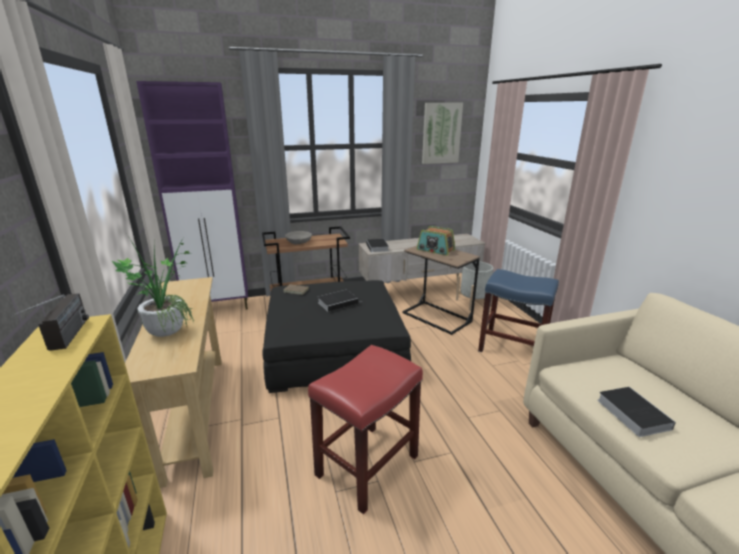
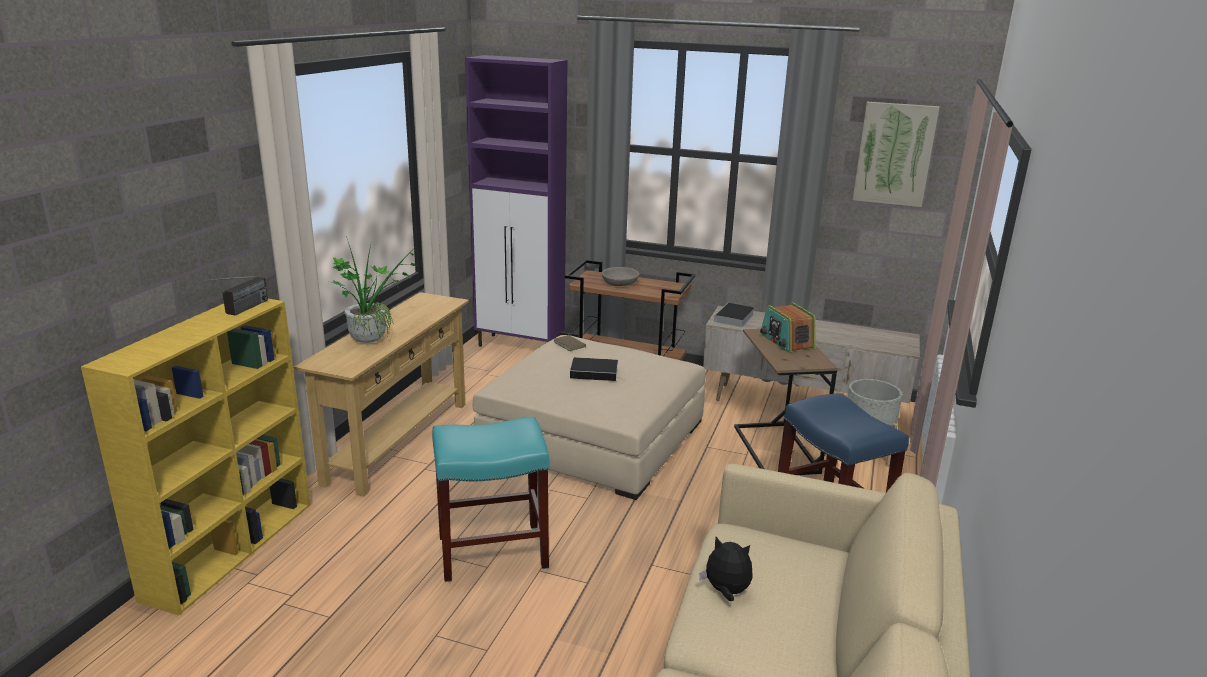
camera: 35 degrees right, 0 degrees up
black ottoman [262,280,411,393] -> beige ottoman [473,335,705,500]
red stool [308,345,423,514] -> turquoise stool [432,417,550,582]
book [597,387,676,437] -> plush toy [699,537,752,601]

